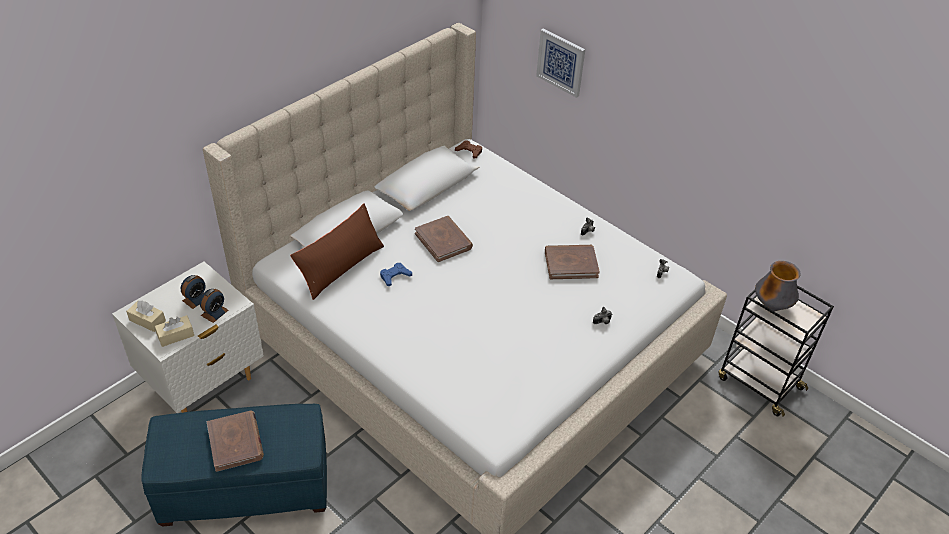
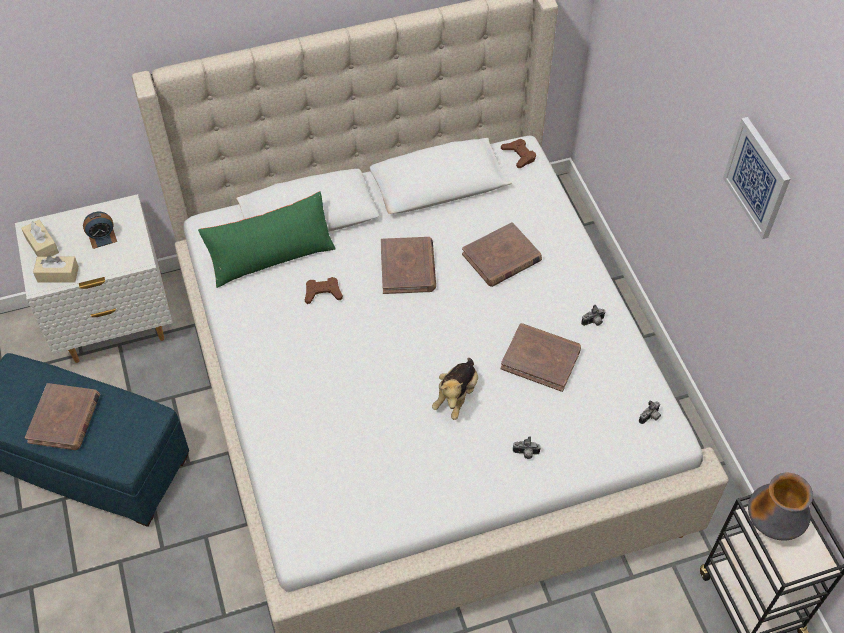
camera: 30 degrees right, 10 degrees up
alarm clock [200,289,228,323] -> none
brown pillow [290,203,384,300] -> green pillow [198,191,336,288]
blue game controller [380,263,412,287] -> brown game controller [305,277,343,304]
picture [536,28,585,98] -> picture moved to [723,117,790,239]
none -> plush toy [432,358,478,420]
none -> brown book [462,222,542,287]

